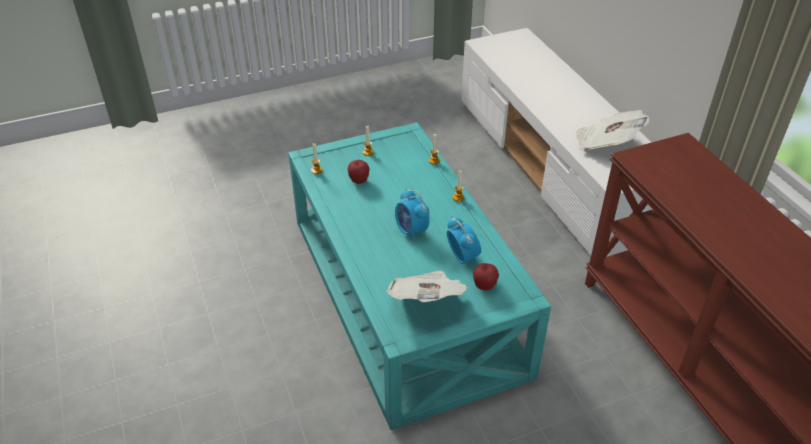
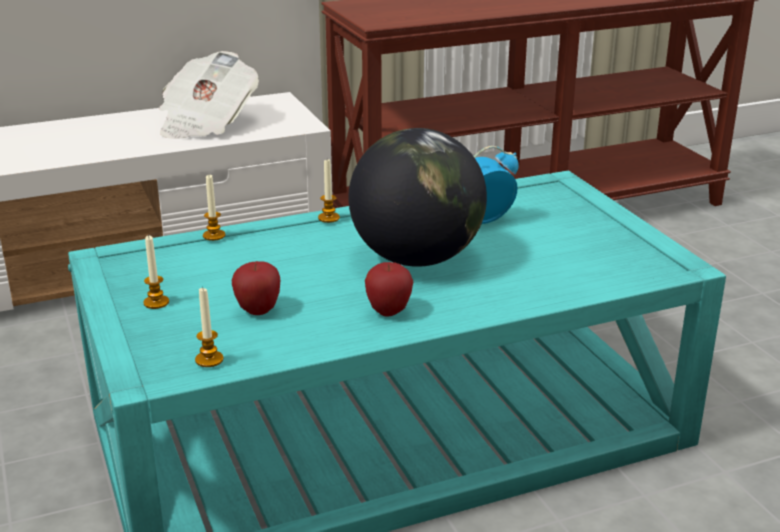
camera: 90 degrees left, 15 degrees down
newspaper [386,271,468,302] -> none
alarm clock [395,188,430,241] -> globe [349,128,487,267]
apple [473,263,499,290] -> apple moved to [365,262,413,317]

